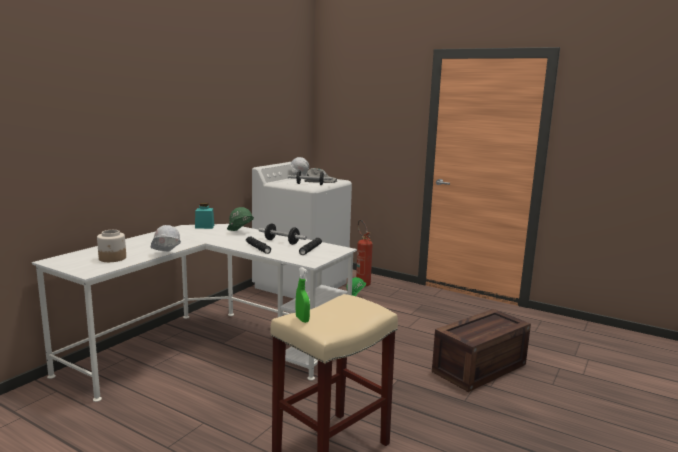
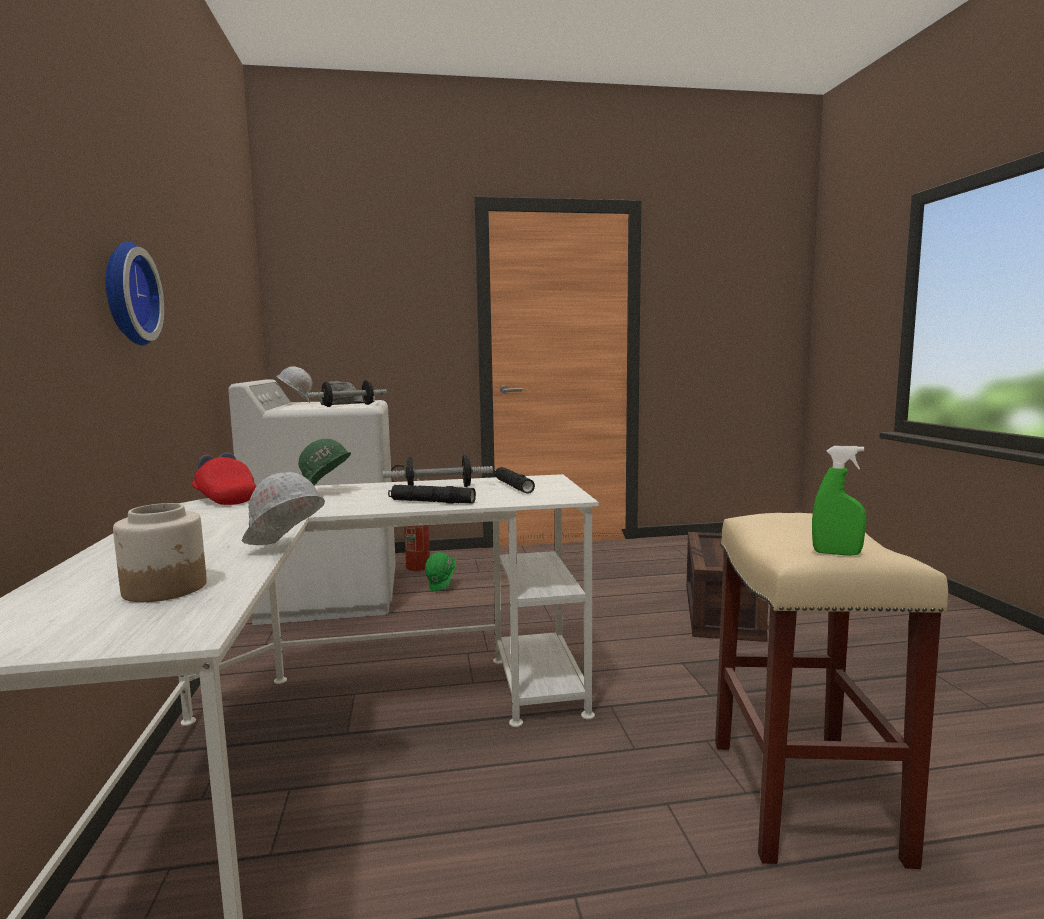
camera: 40 degrees left, 5 degrees down
turquoise jar [195,202,214,229] -> red cap [192,452,257,505]
none -> wall clock [106,242,164,346]

